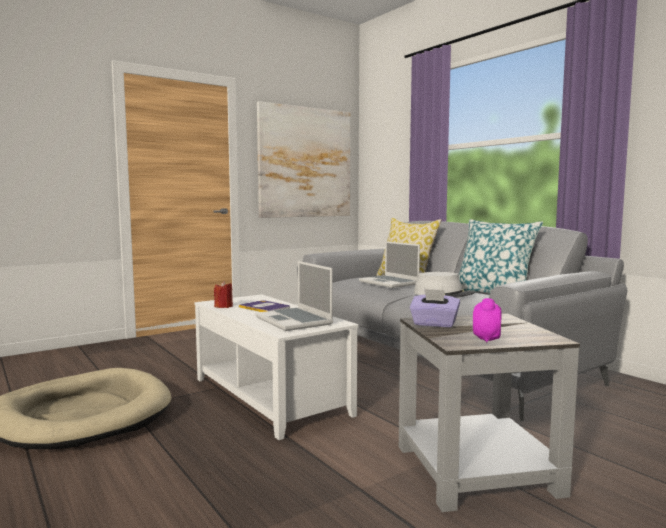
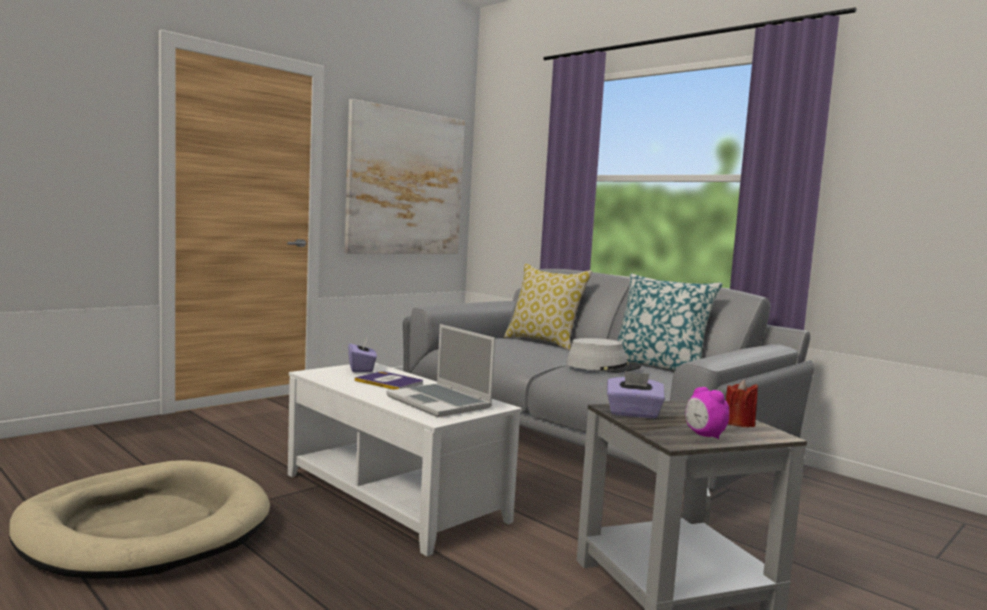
camera: 10 degrees left, 0 degrees up
red candle [214,281,233,308] -> red candle moved to [726,380,758,427]
laptop [359,241,420,288] -> none
alarm clock [472,298,502,342] -> alarm clock turned 45 degrees counterclockwise [686,387,729,439]
none -> purple tissue box [348,338,377,372]

